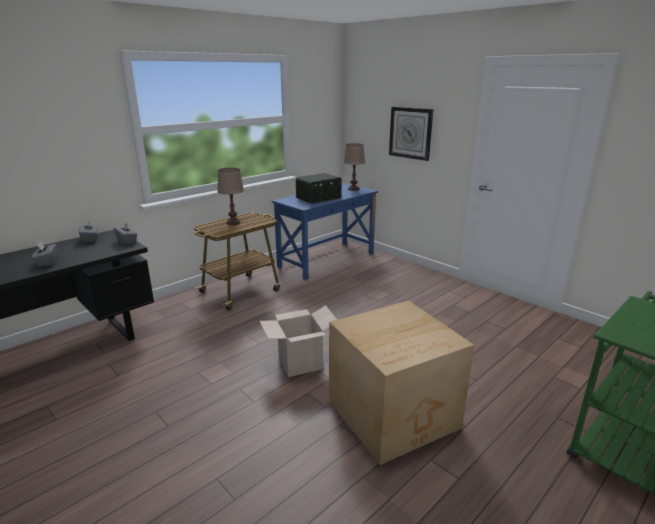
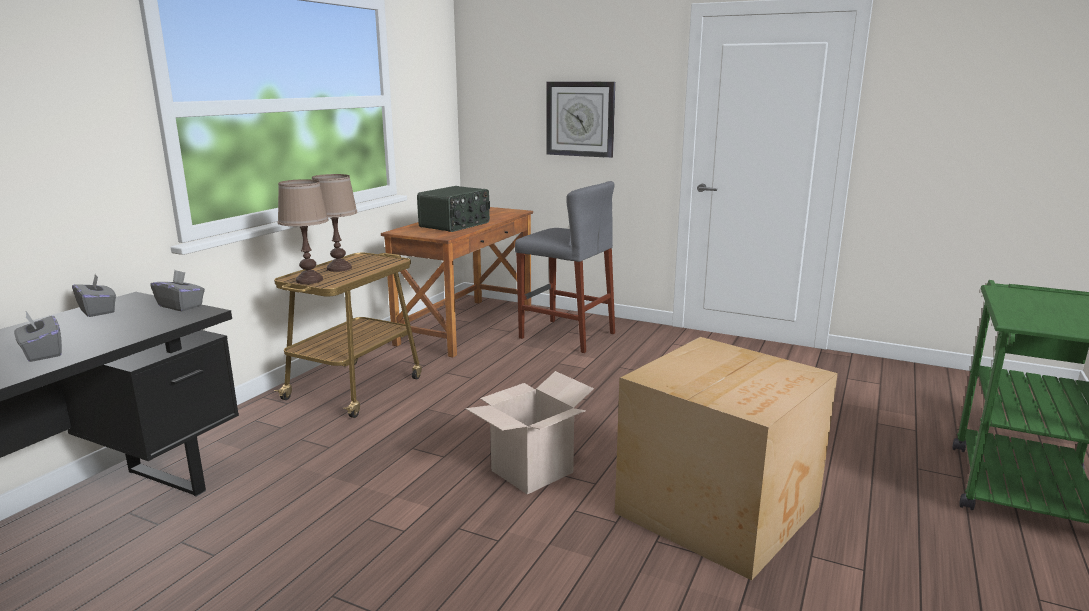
camera: 20 degrees left, 5 degrees down
blue desk [272,184,378,280] -> brown desk [381,207,533,357]
brown table lamp [344,143,365,191] -> brown table lamp moved to [278,179,328,284]
none -> grey stool [515,181,615,353]

